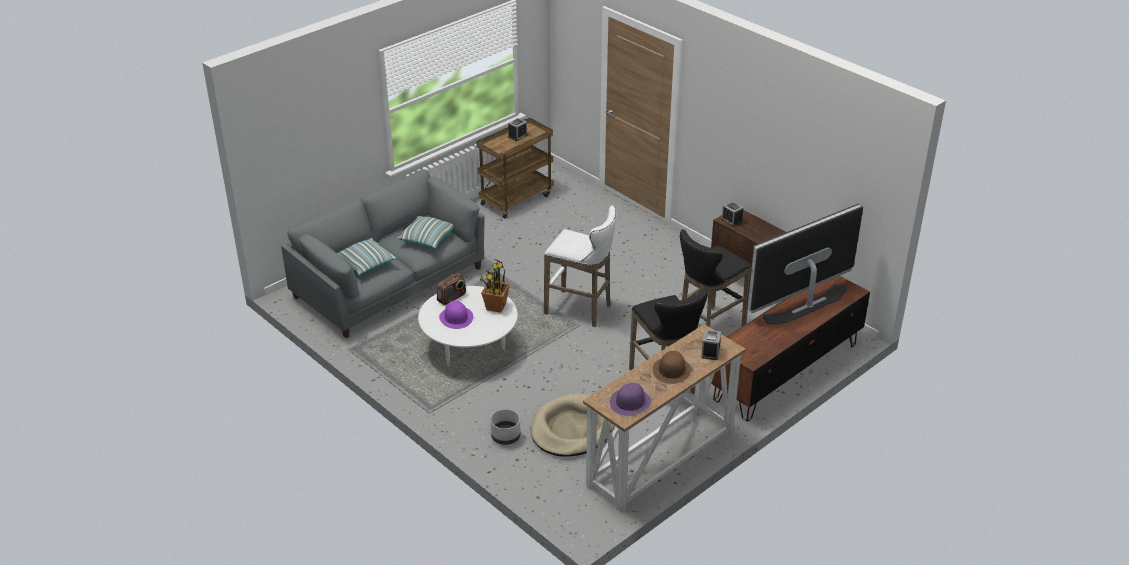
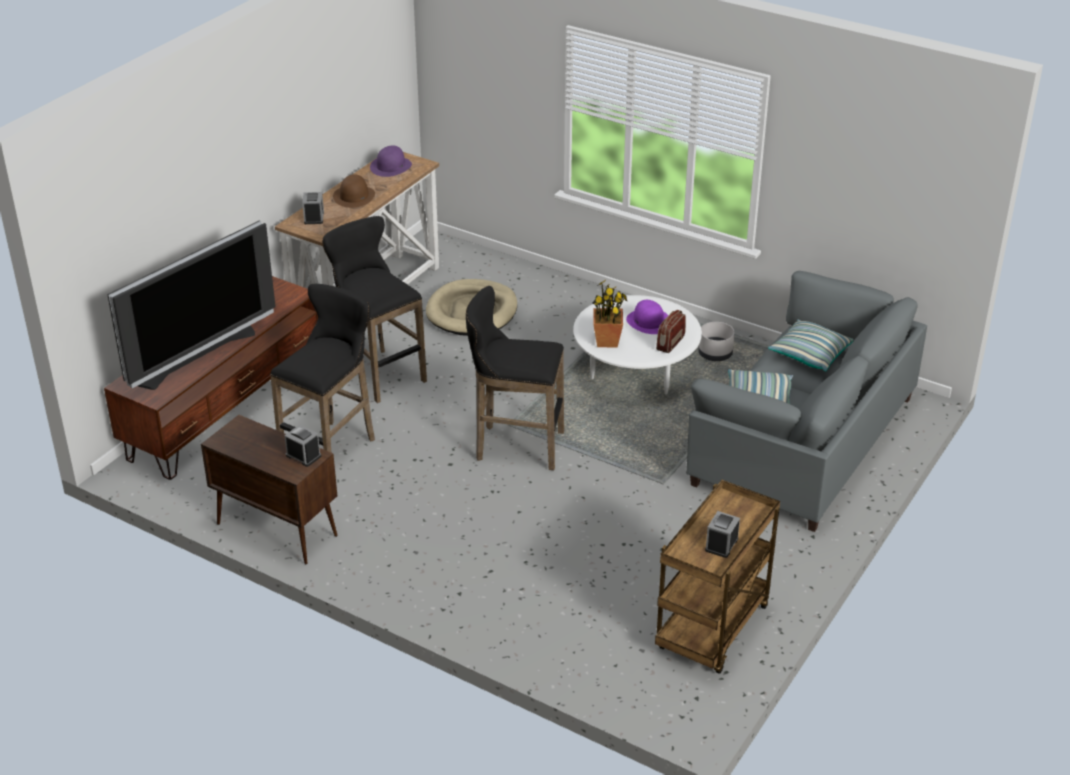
camera: 165 degrees right, 0 degrees up
grey planter [490,409,521,445] -> grey planter moved to [698,322,735,361]
white stool [544,205,617,327] -> black stool [466,286,564,470]

